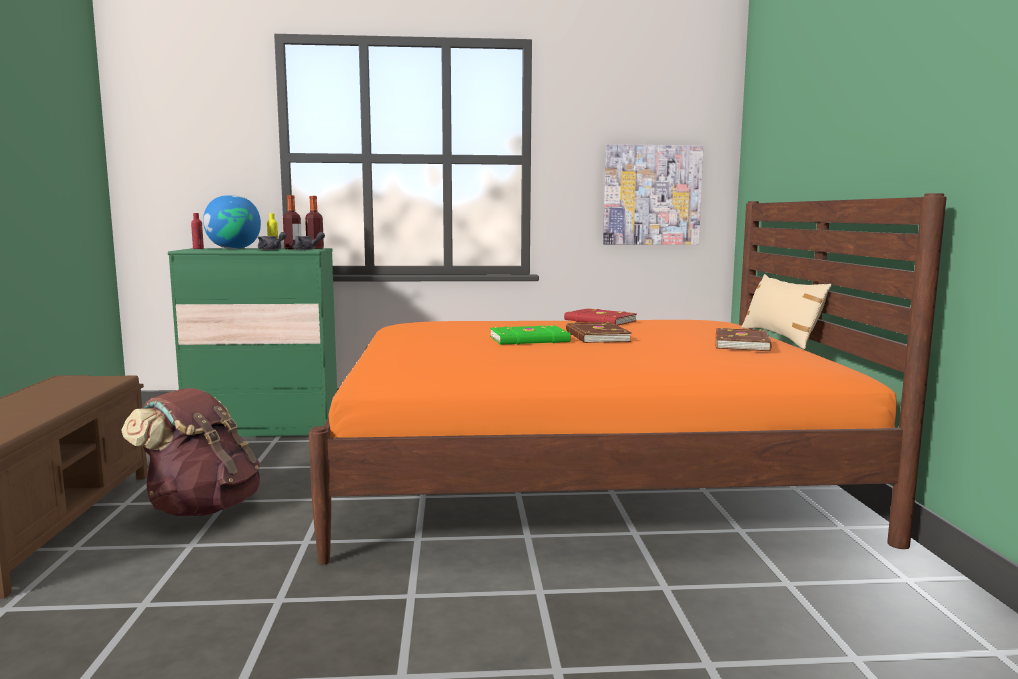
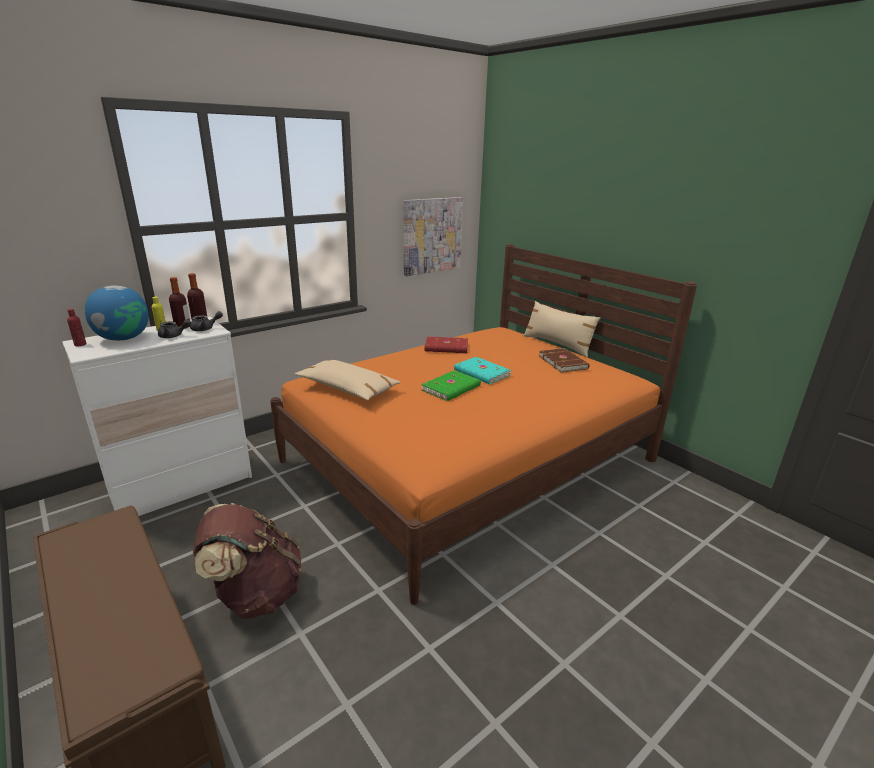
camera: 35 degrees left, 15 degrees up
green dresser [168,248,337,437] -> white dresser [62,317,252,516]
brown book [566,322,632,343] -> turquoise book [454,357,511,384]
none -> beige pillow [295,360,401,400]

